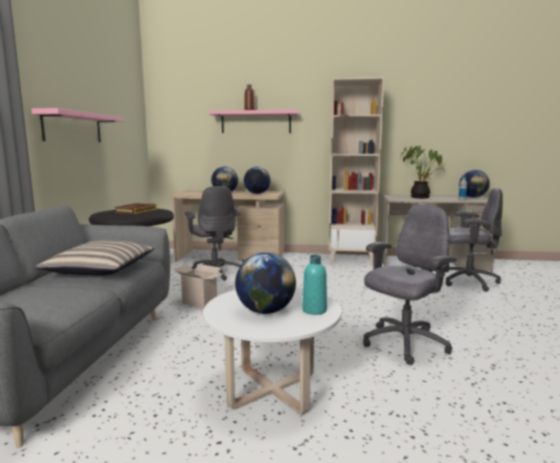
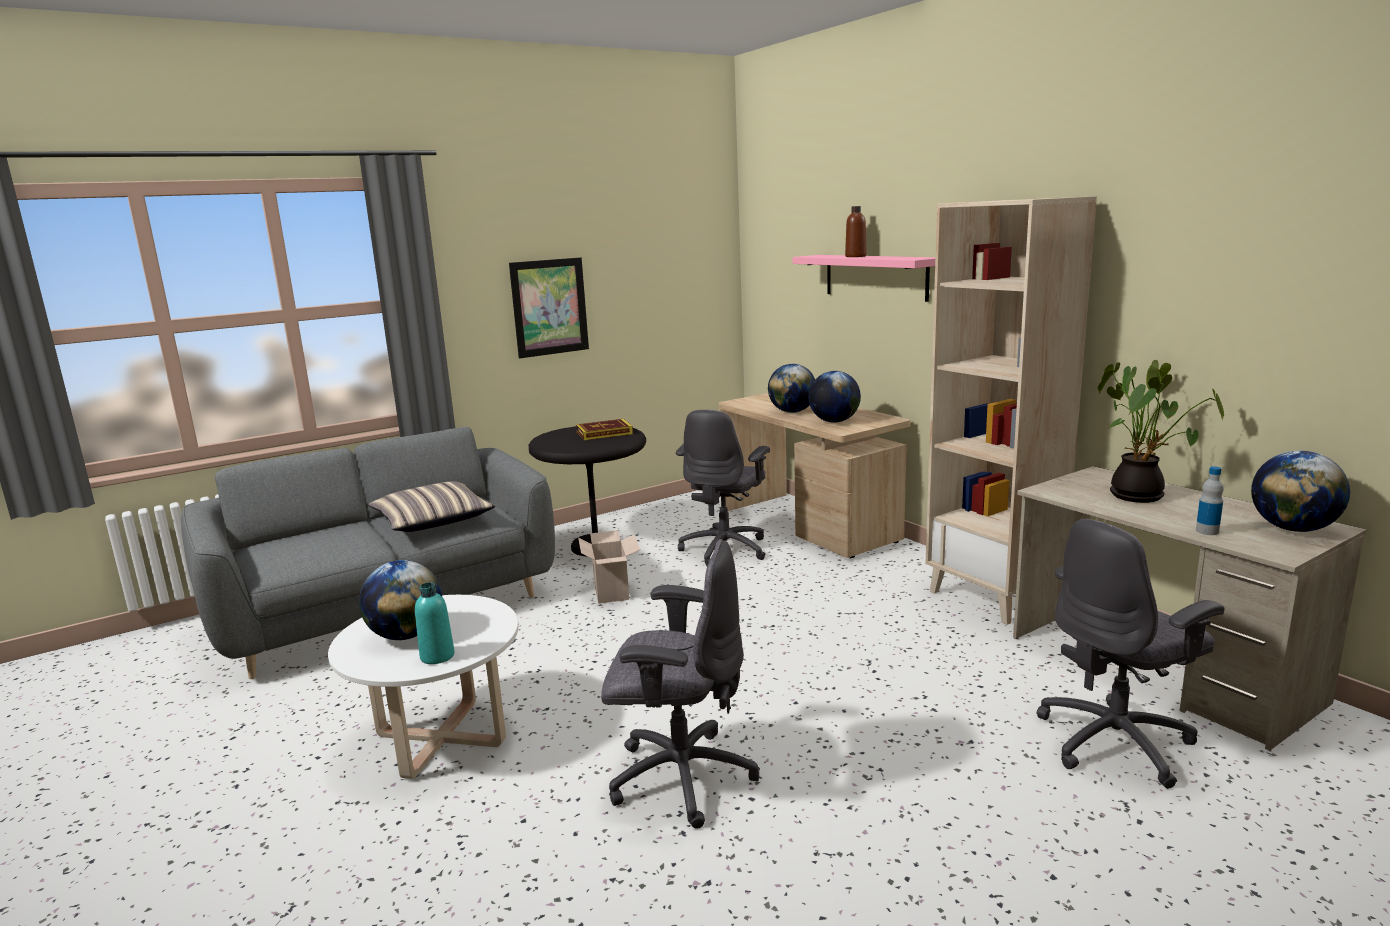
camera: 50 degrees right, 5 degrees up
pink shelf [31,108,124,142] -> picture [509,257,589,358]
grey office chair [444,188,503,292] -> grey office chair turned 90 degrees clockwise [1036,519,1225,788]

